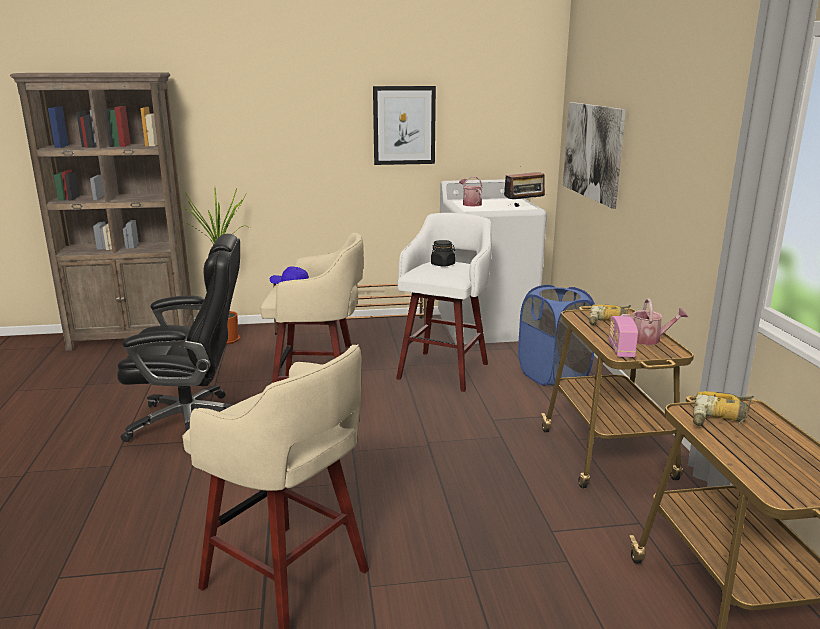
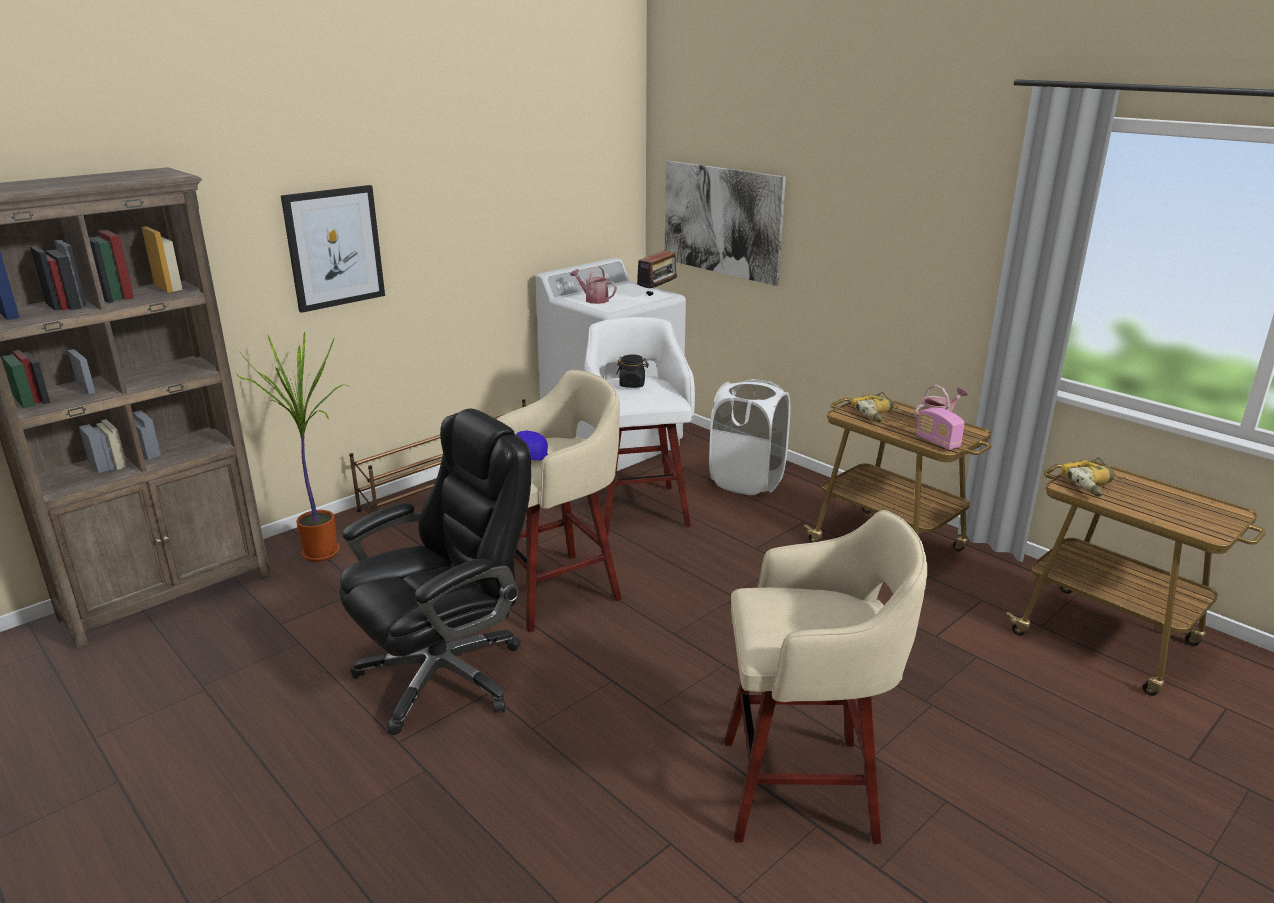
camera: 35 degrees left, 5 degrees up
picture [373,86,436,165] -> picture moved to [281,185,385,313]
blue laundry basket [518,285,595,386] -> white laundry basket [709,379,791,495]

